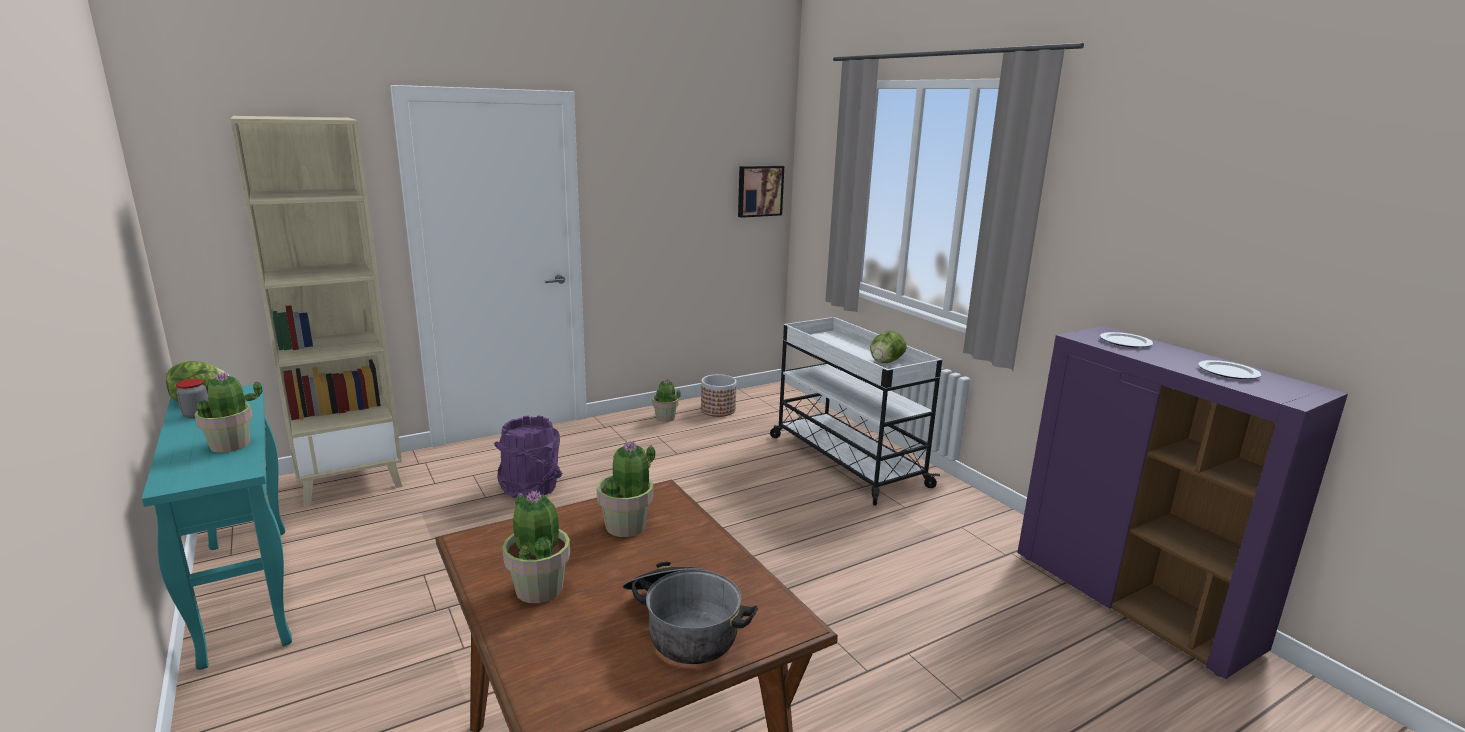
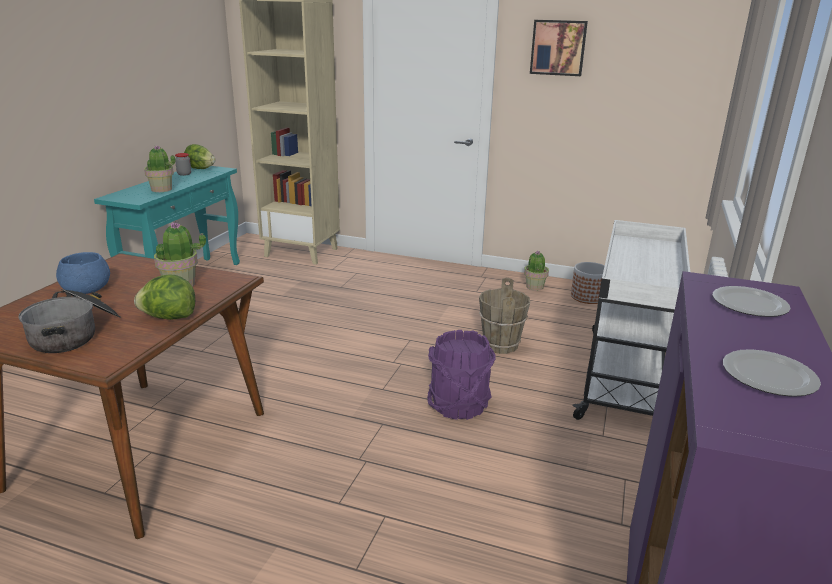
camera: 50 degrees right, 5 degrees up
purple bucket [494,415,562,498] -> purple bucket moved to [427,330,496,420]
potted plant [502,489,570,603] -> blue bowl [56,252,110,294]
picture [738,166,784,218] -> picture moved to [530,20,588,76]
lettuce [870,330,907,363] -> lettuce moved to [134,275,195,320]
none -> brown bucket [479,278,530,354]

